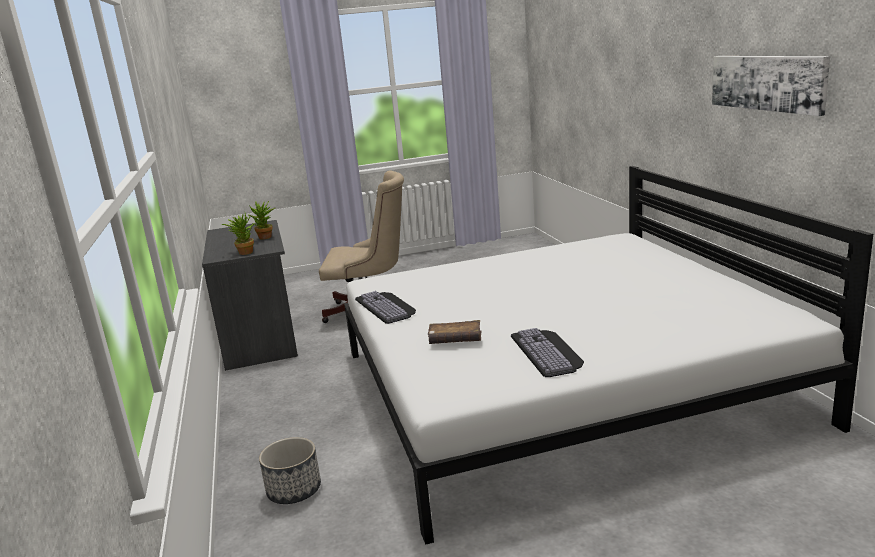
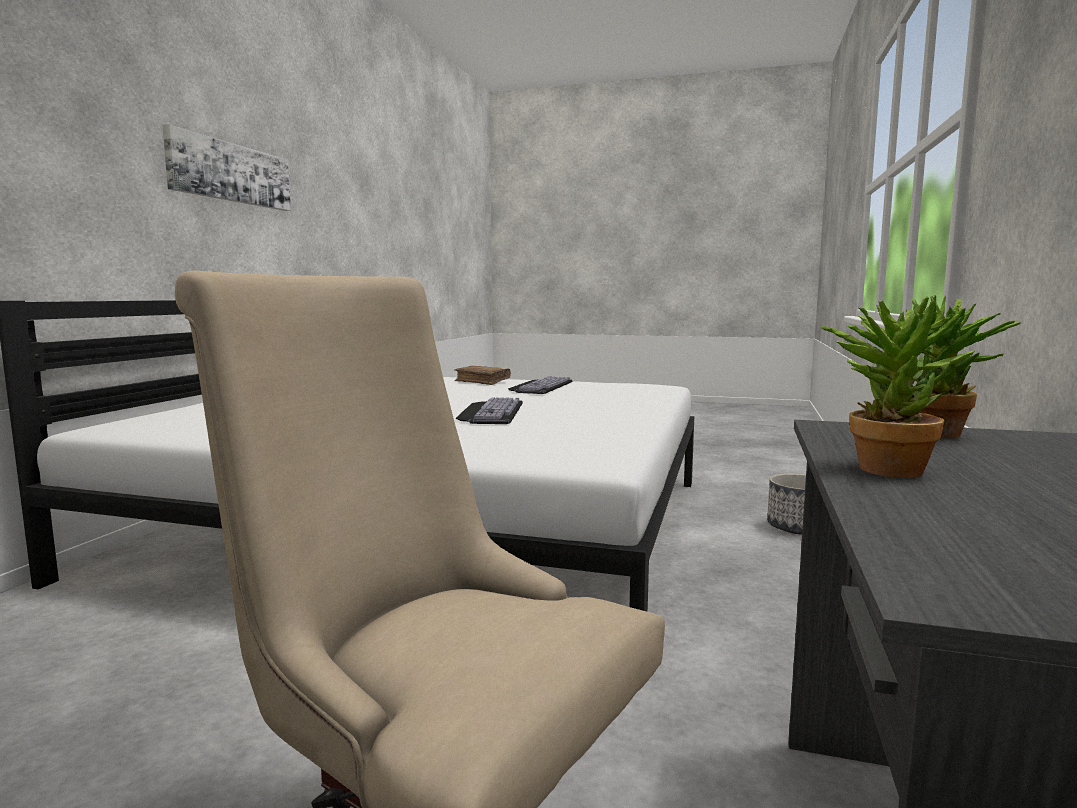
camera: 150 degrees left, 10 degrees down
keyboard [355,291,416,324] -> keyboard moved to [456,397,523,424]
brown book [428,320,481,344] -> brown book moved to [454,366,511,385]

